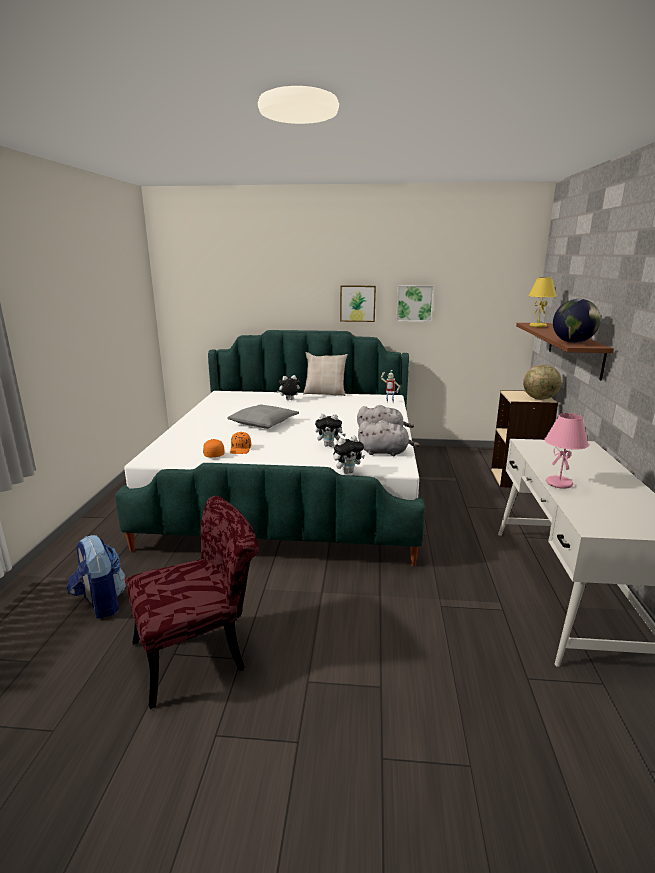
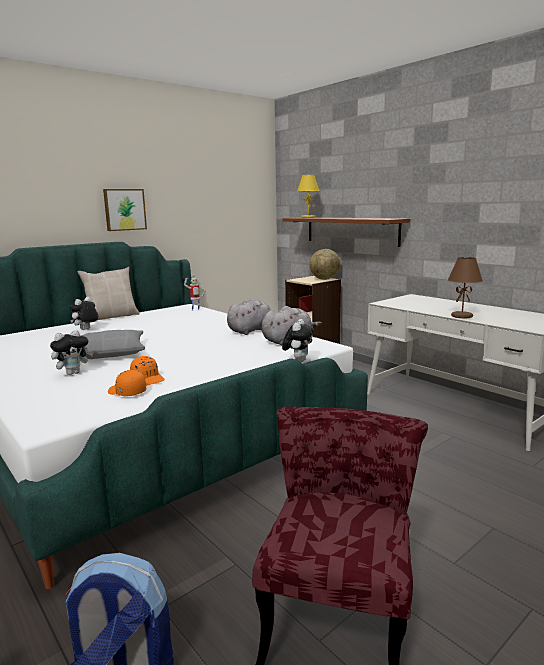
camera: 45 degrees left, 5 degrees down
plush toy [315,414,346,447] -> plush toy moved to [50,330,93,375]
picture [396,285,434,322] -> none
pink table lamp [544,413,589,489] -> brown table lamp [448,257,483,318]
globe [553,299,601,343] -> none

